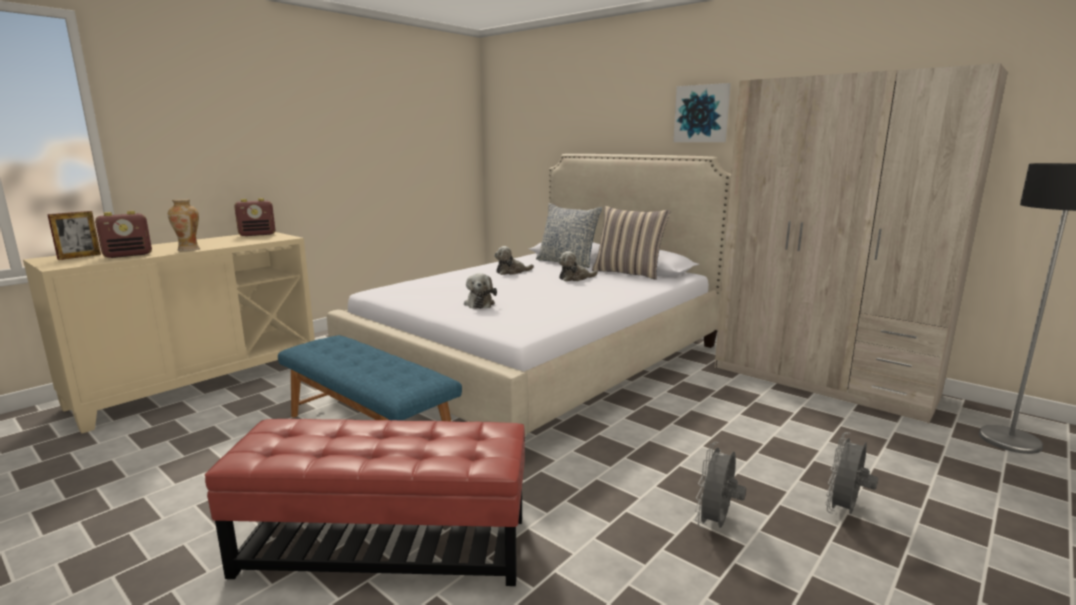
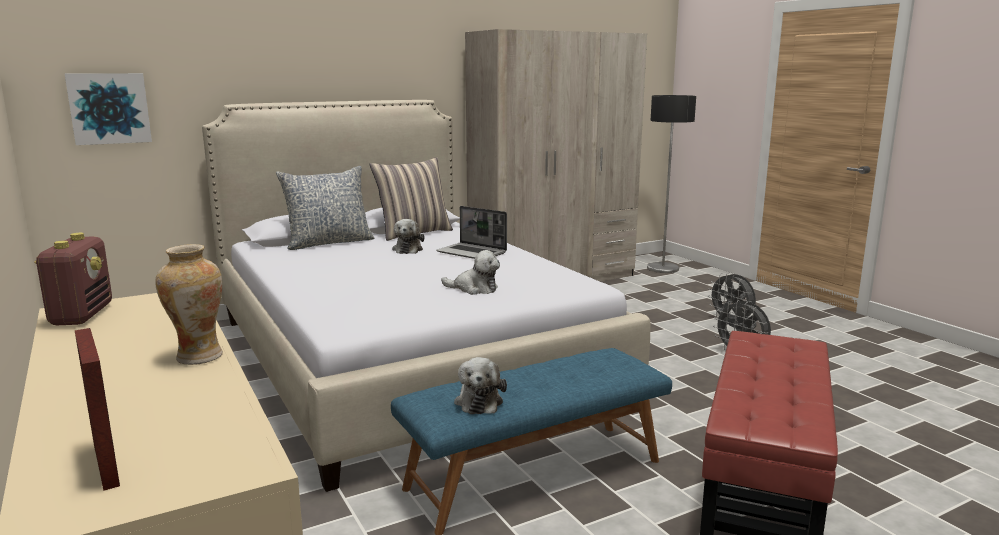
camera: 70 degrees left, 0 degrees up
radio [95,211,152,258] -> none
plush toy [494,246,534,275] -> plush toy moved to [454,357,507,414]
picture [673,83,731,142] -> picture moved to [65,73,152,145]
none -> laptop [436,206,507,259]

